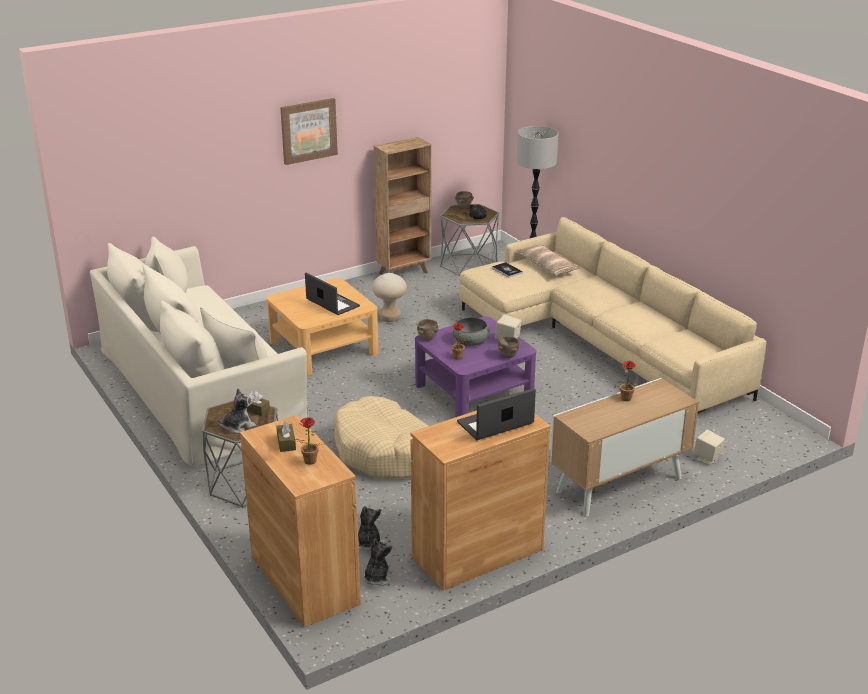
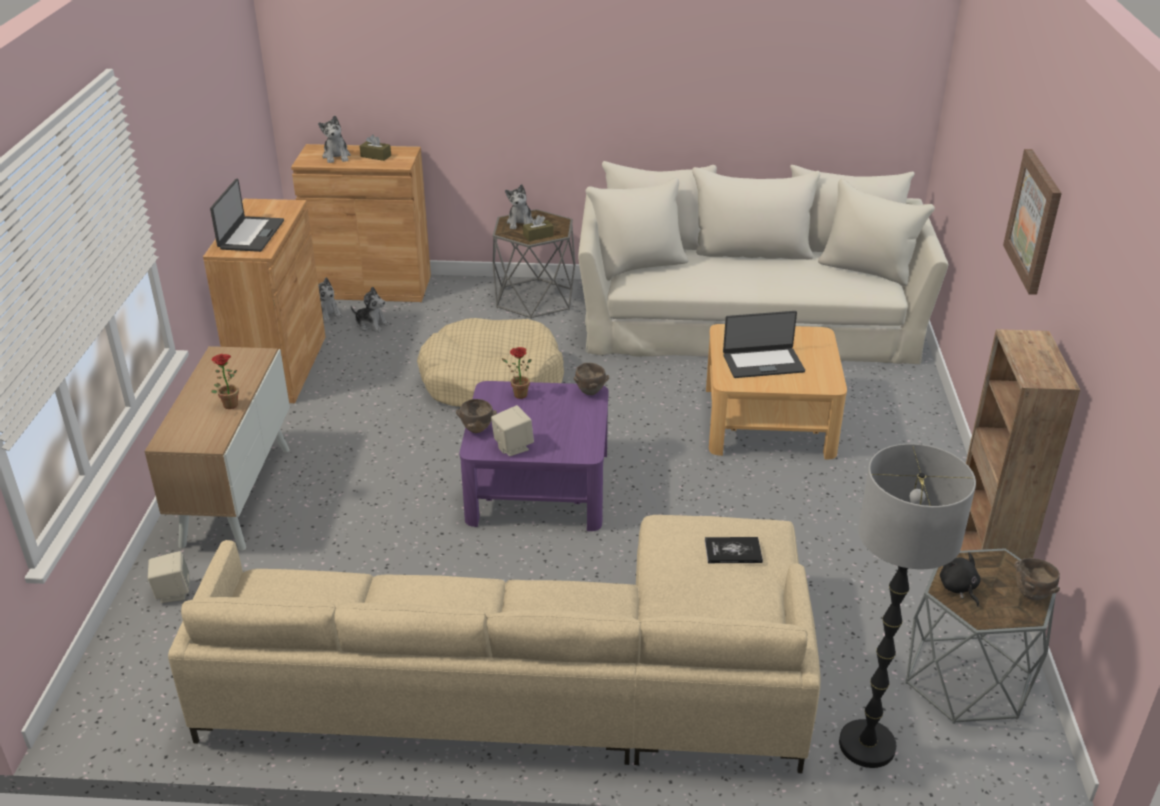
camera: 125 degrees right, 5 degrees up
potted plant [292,417,322,465] -> plush toy [318,115,351,163]
beige stool [372,273,407,322] -> none
grey bowl [453,318,490,346] -> none
pillow [517,244,579,275] -> none

